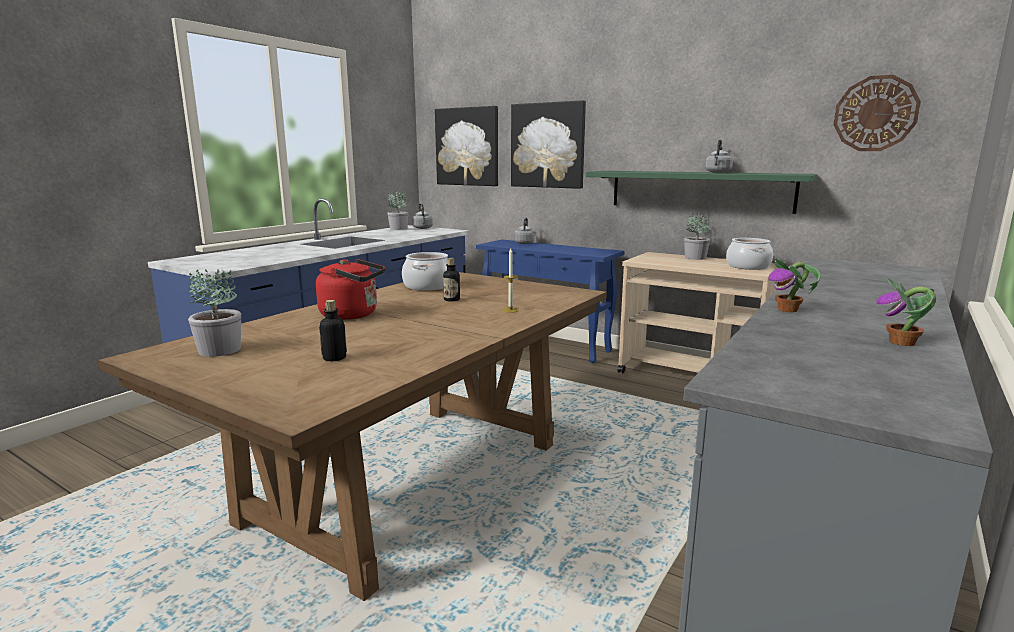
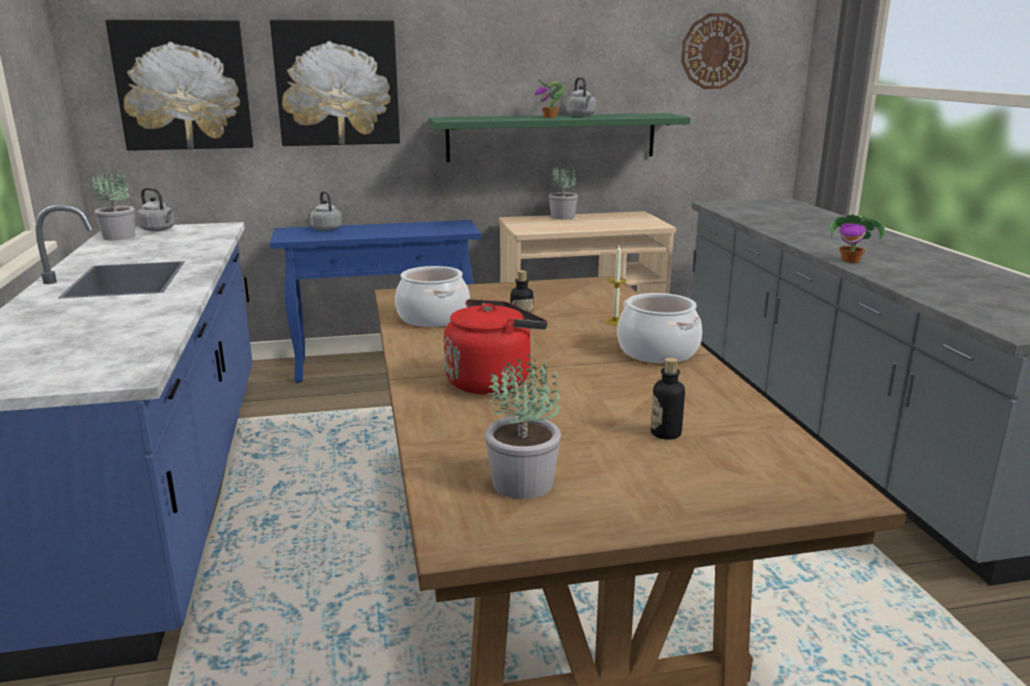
camera: 45 degrees left, 5 degrees up
cooking pot [726,238,773,270] -> cooking pot moved to [617,293,702,363]
potted plant [876,277,936,346] -> potted plant moved to [535,79,564,118]

